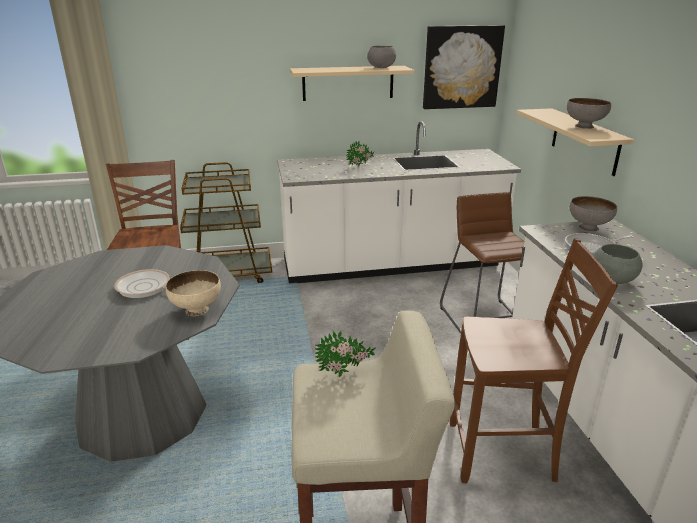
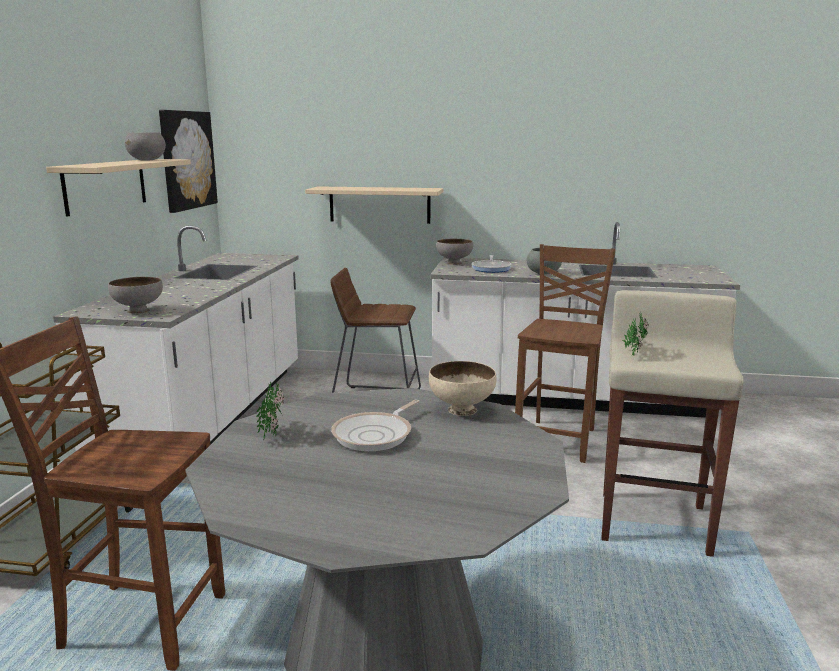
camera: 70 degrees left, 10 degrees down
potted plant [346,142,374,167] -> potted plant moved to [256,381,284,441]
grey bowl [567,98,611,129] -> grey bowl moved to [108,277,163,314]

